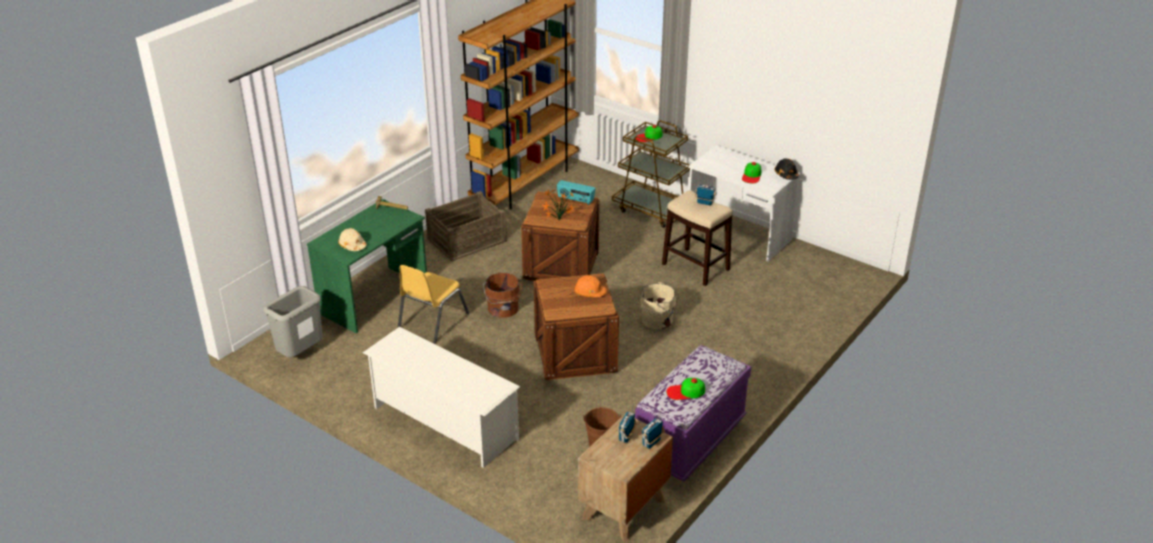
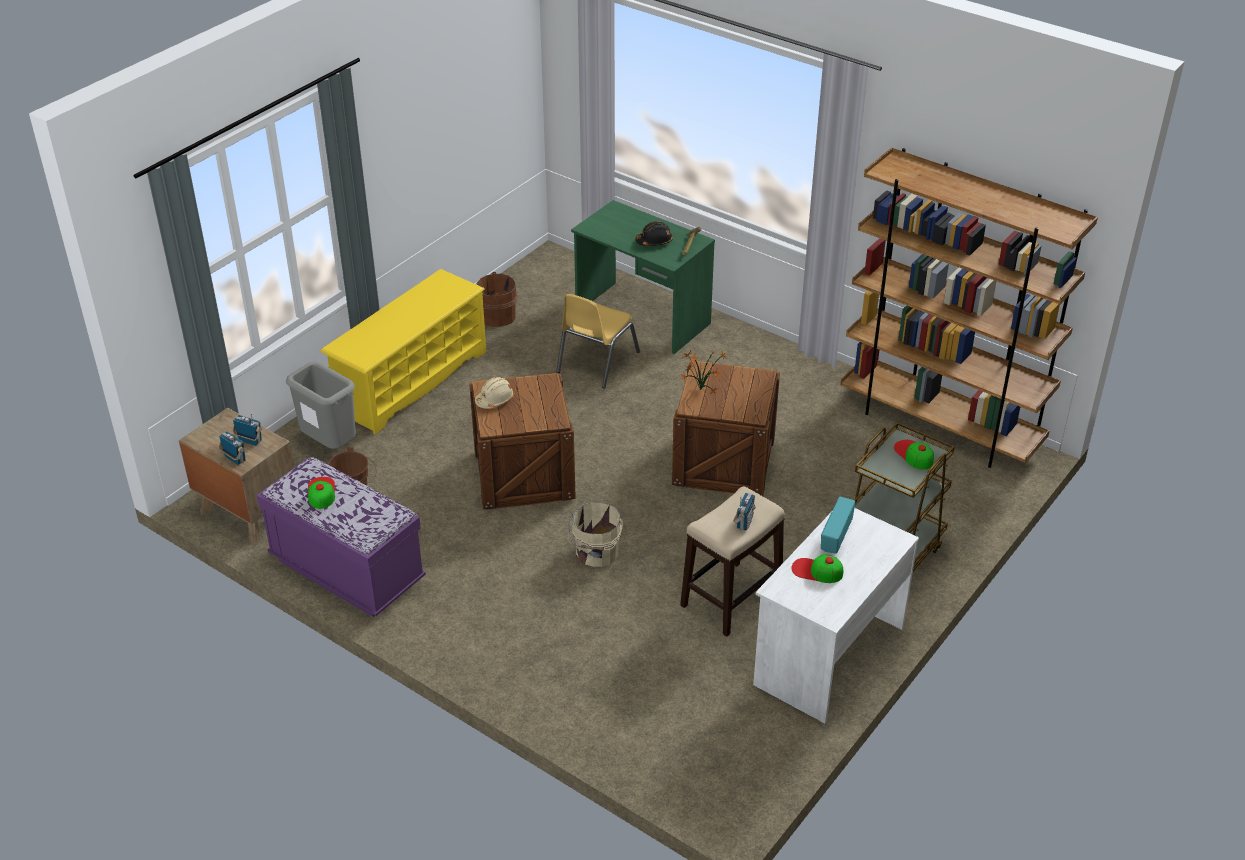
camera: 90 degrees right, 5 degrees up
grey trash can [263,286,322,357] -> grey trash can moved to [286,362,356,449]
beige hard hat [338,228,367,251] -> beige hard hat moved to [475,377,514,409]
white shoe rack [363,327,520,468] -> yellow shoe rack [320,269,486,435]
yellow chair [398,265,469,343] -> yellow chair turned 90 degrees counterclockwise [556,294,640,389]
crate [425,191,507,261] -> none
brown bucket [483,273,522,318] -> brown bucket moved to [476,272,517,327]
radio [557,180,595,205] -> radio moved to [821,497,855,554]
orange hard hat [574,275,607,297] -> none
black hard hat [775,158,799,180] -> black hard hat moved to [635,221,673,246]

